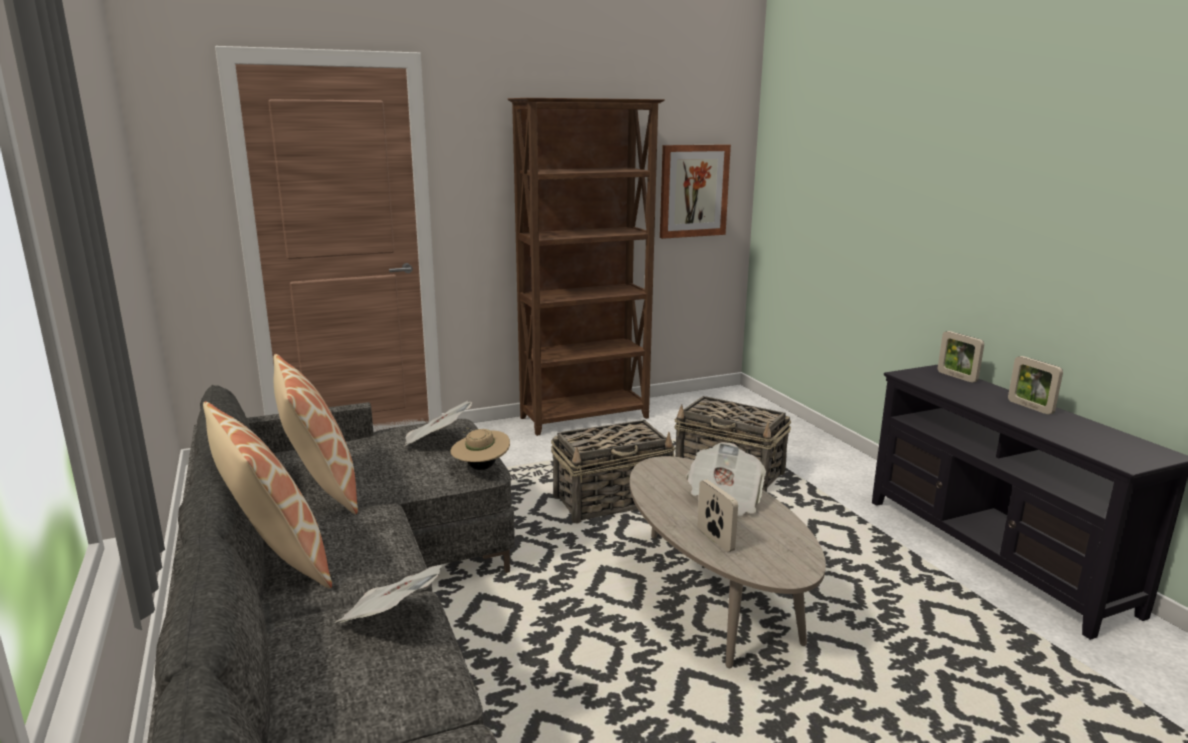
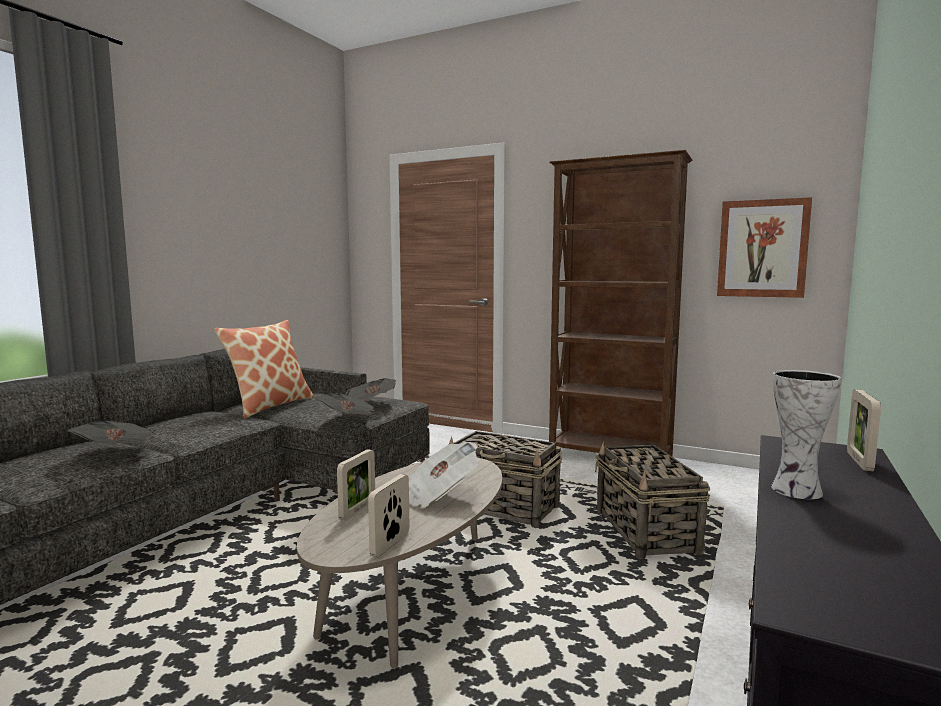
camera: 50 degrees right, 10 degrees down
pillow [203,401,332,589] -> none
beige hat [451,427,510,470] -> newspaper [314,393,375,414]
picture frame [1008,356,1063,415] -> picture frame moved to [368,474,409,557]
none -> vase [771,370,841,499]

